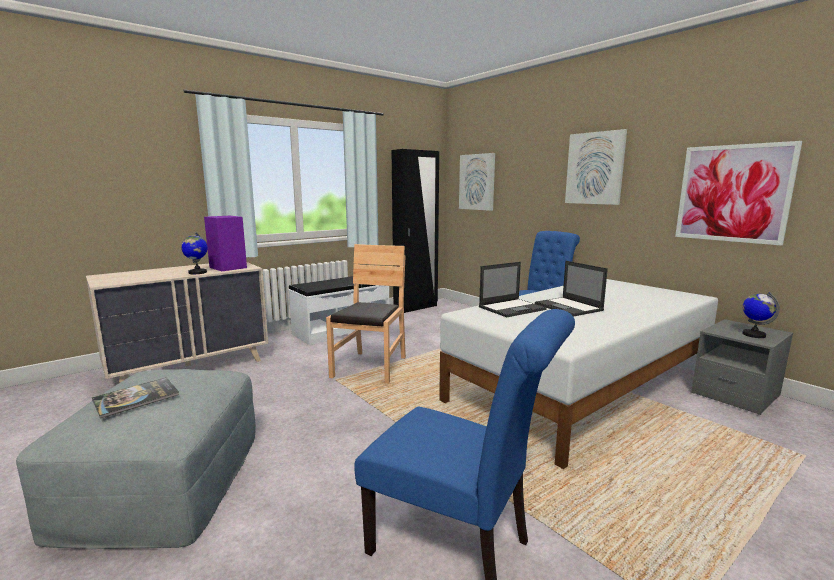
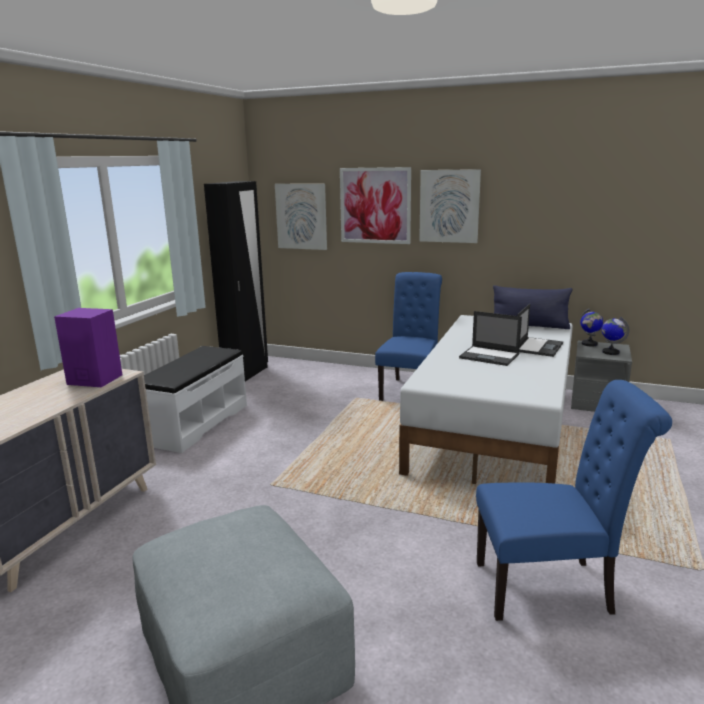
camera: 30 degrees left, 5 degrees up
book [92,377,179,419] -> none
globe [181,232,208,274] -> globe moved to [580,308,603,347]
brown chair [326,244,406,384] -> none
laptop [479,262,547,317] -> laptop moved to [517,304,563,357]
picture [675,141,803,246] -> picture moved to [340,167,411,244]
none -> blue pillow [493,285,573,329]

